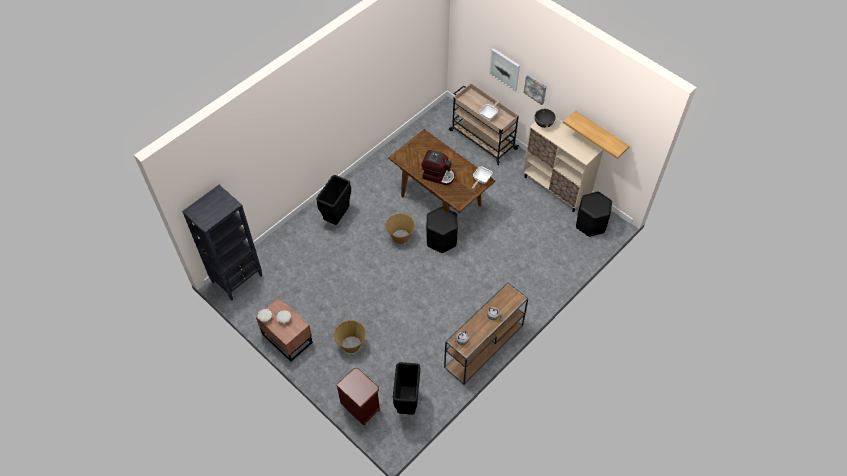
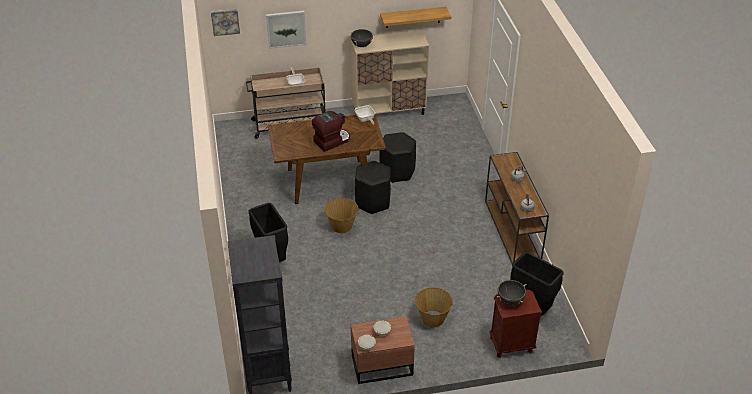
camera: 55 degrees left, 15 degrees down
picture [524,75,547,105] -> picture moved to [211,9,240,36]
black stool [576,191,612,237] -> black stool moved to [379,132,416,183]
none -> black cooking pot [497,279,526,305]

